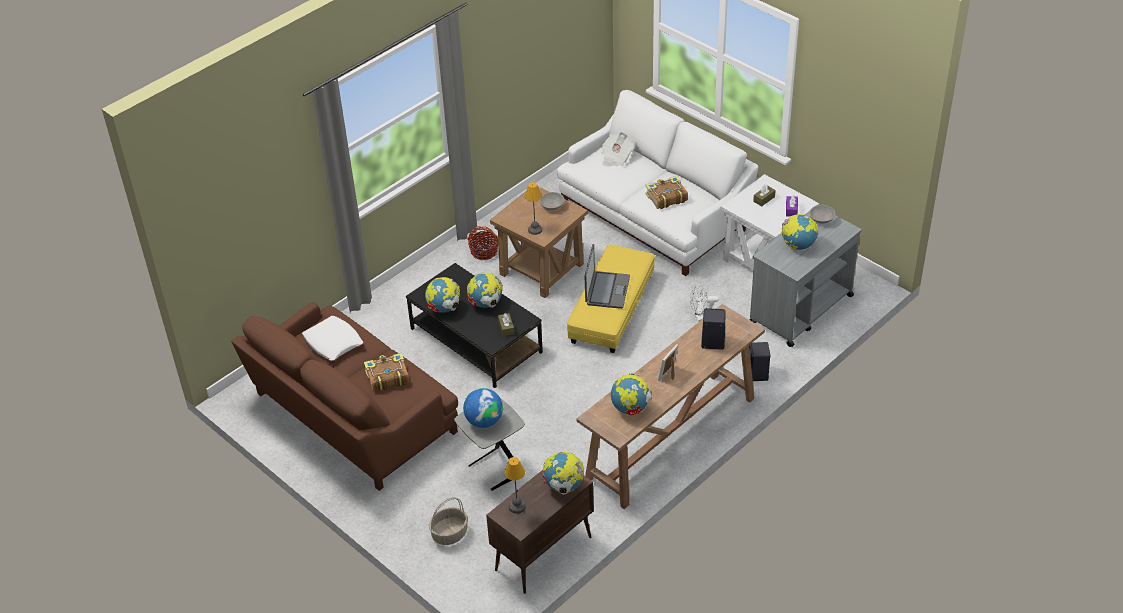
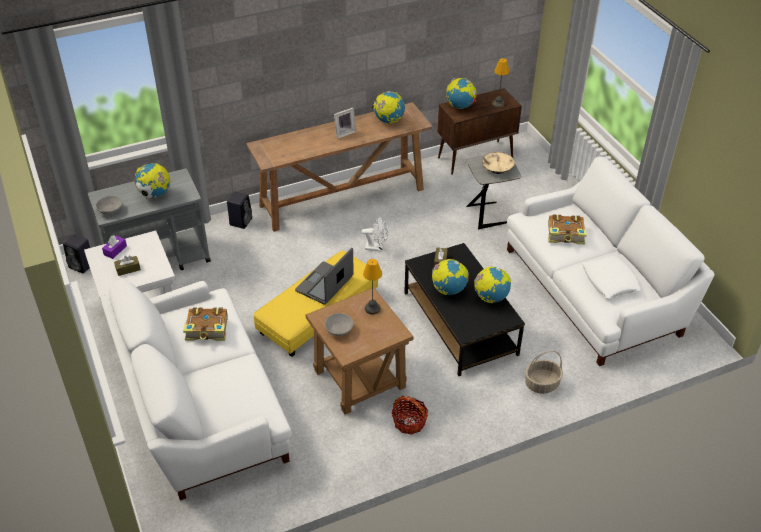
camera: 160 degrees left, 0 degrees up
brown sofa [232,302,458,491] -> white sofa [507,157,714,366]
basket [429,497,468,545] -> basket moved to [525,351,563,394]
globe [463,388,503,428] -> beige bowl [482,152,515,174]
newspaper [601,132,634,166] -> none
white fan [690,284,719,321] -> white fan moved to [361,216,388,252]
black speaker [701,308,726,350] -> black speaker moved to [63,234,90,273]

